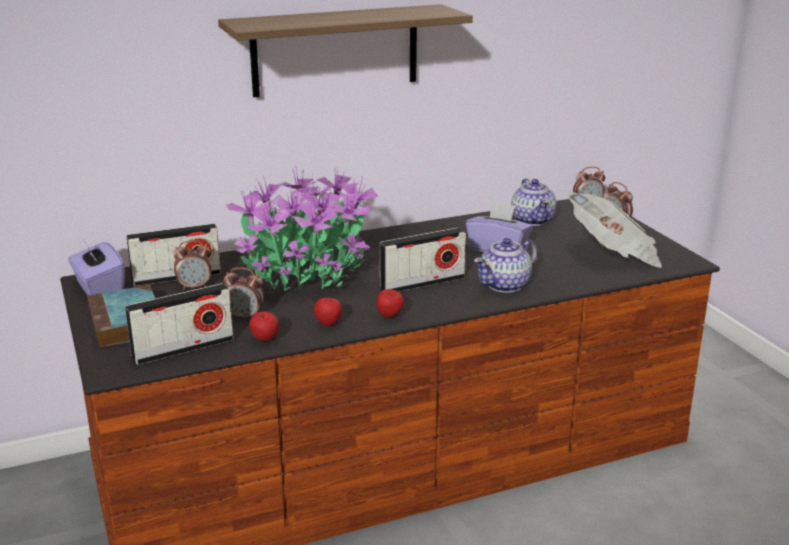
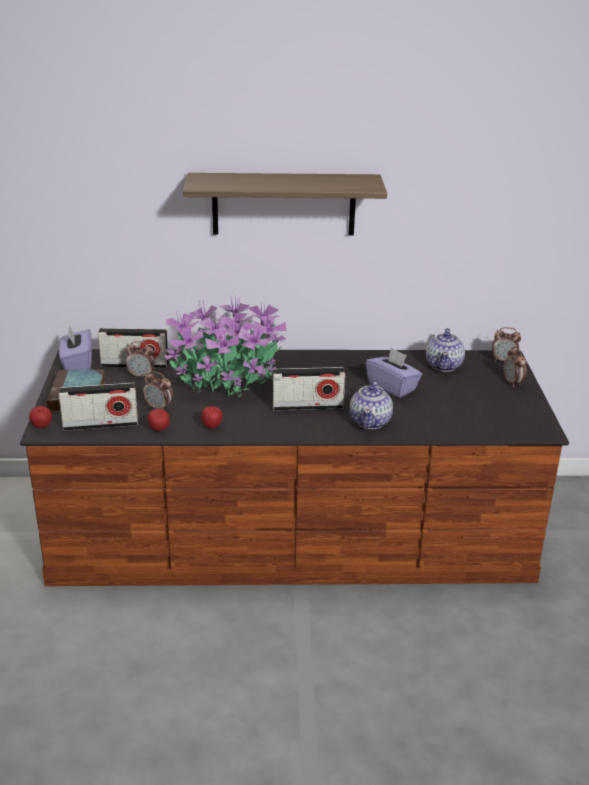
camera: 20 degrees right, 5 degrees up
apple [376,289,404,318] -> apple moved to [29,406,52,428]
teapot [474,238,537,293] -> teapot turned 60 degrees counterclockwise [350,380,393,429]
newspaper [567,192,662,268] -> none

